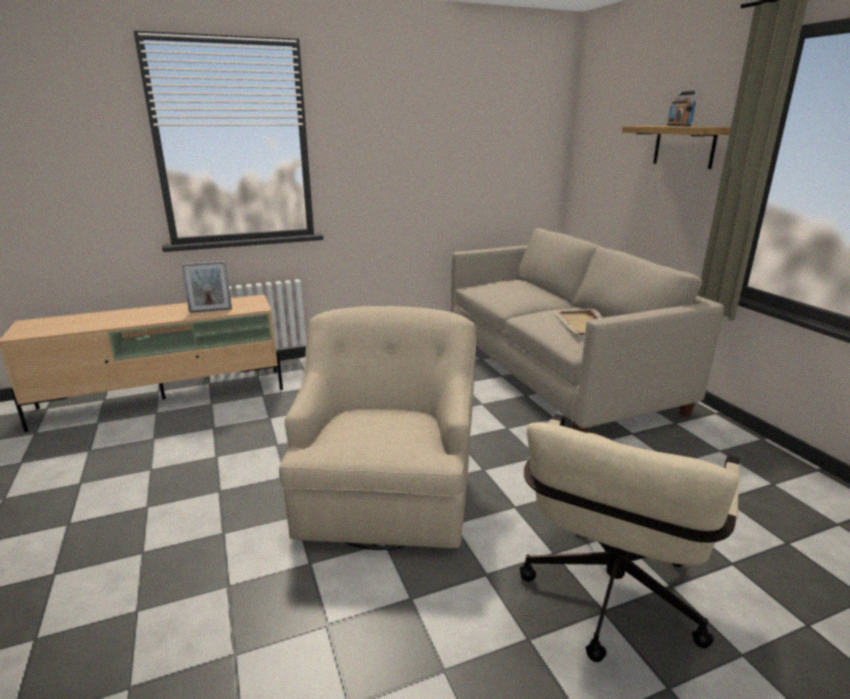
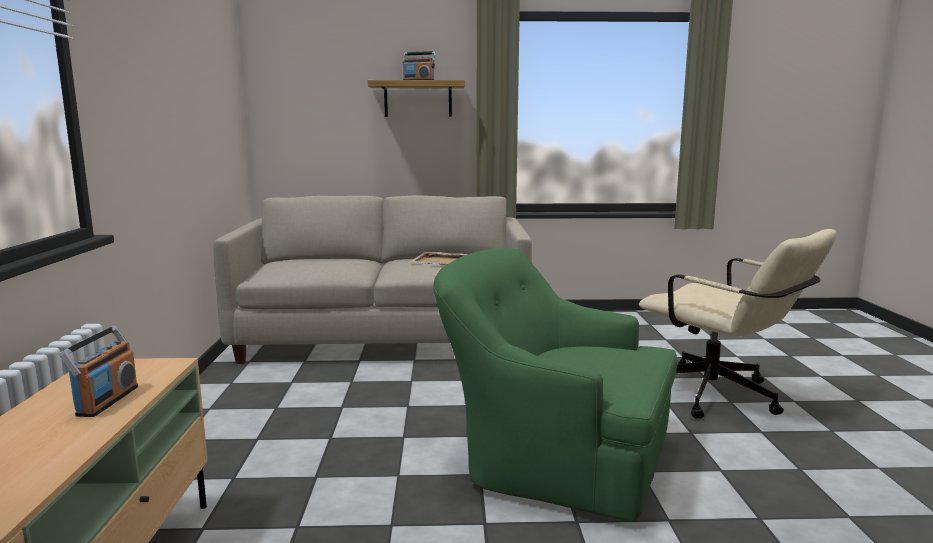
camera: 70 degrees left, 10 degrees down
picture frame [181,261,232,313] -> radio [59,326,138,417]
beige armchair [279,306,476,550] -> green armchair [433,248,677,522]

